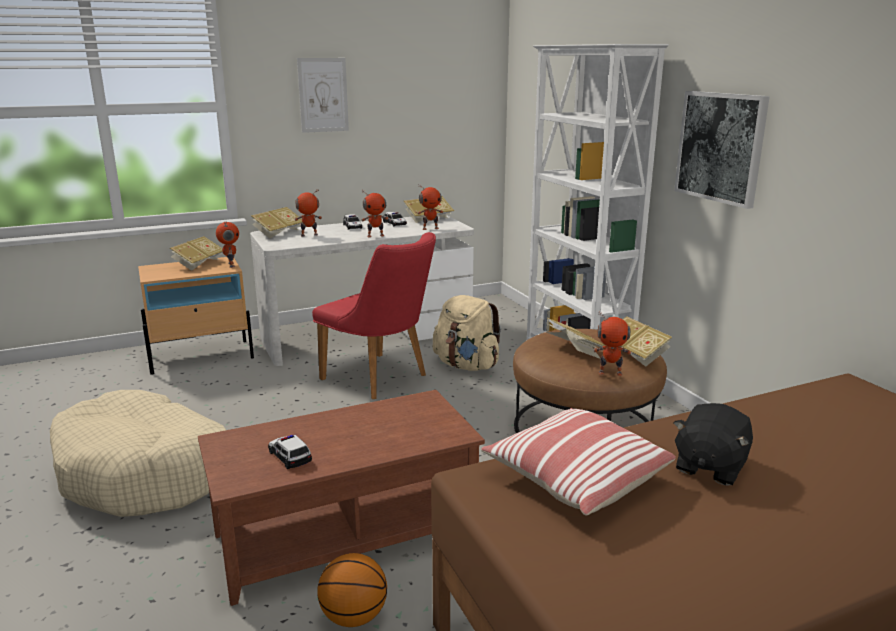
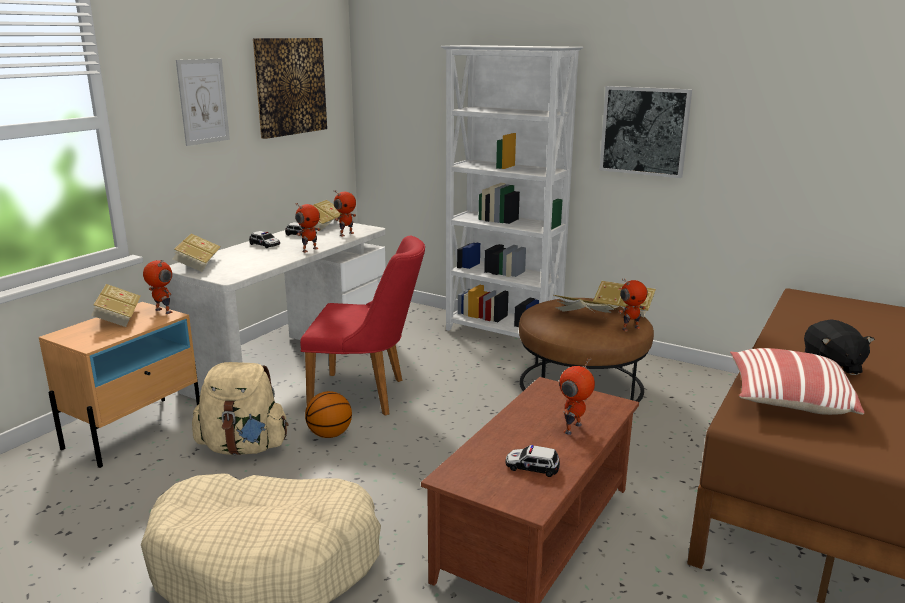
camera: 35 degrees left, 0 degrees up
toy robot [295,189,322,236] -> toy robot moved to [559,359,595,435]
basketball [318,553,387,627] -> basketball moved to [305,391,352,438]
beige backpack [433,295,501,371] -> beige backpack moved to [192,362,289,455]
none -> picture [253,38,327,139]

